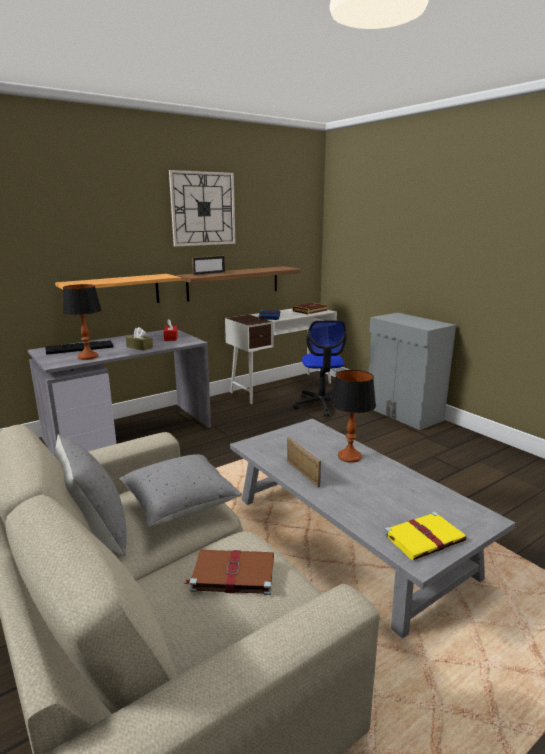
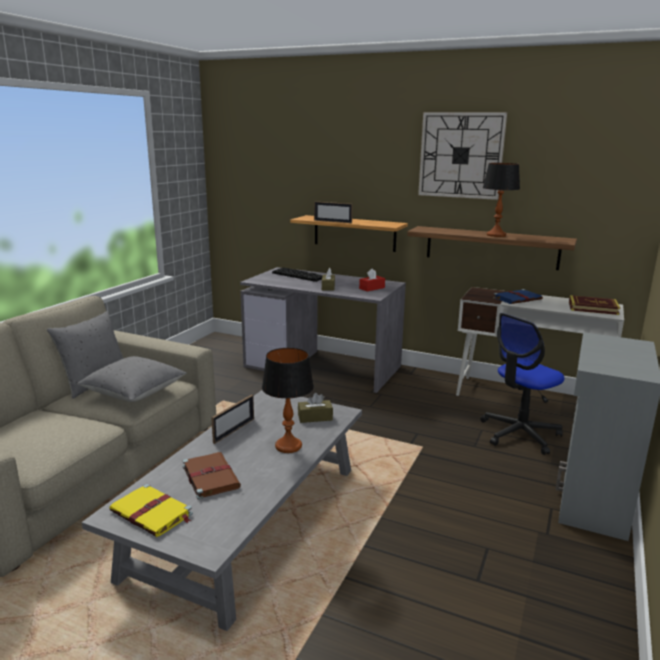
camera: 60 degrees right, 0 degrees up
table lamp [62,284,102,360] -> table lamp moved to [483,163,520,237]
brown book [185,550,274,595] -> brown book moved to [182,452,241,500]
picture frame [192,255,225,275] -> picture frame moved to [314,202,353,223]
none -> brown tissue box [298,393,333,423]

